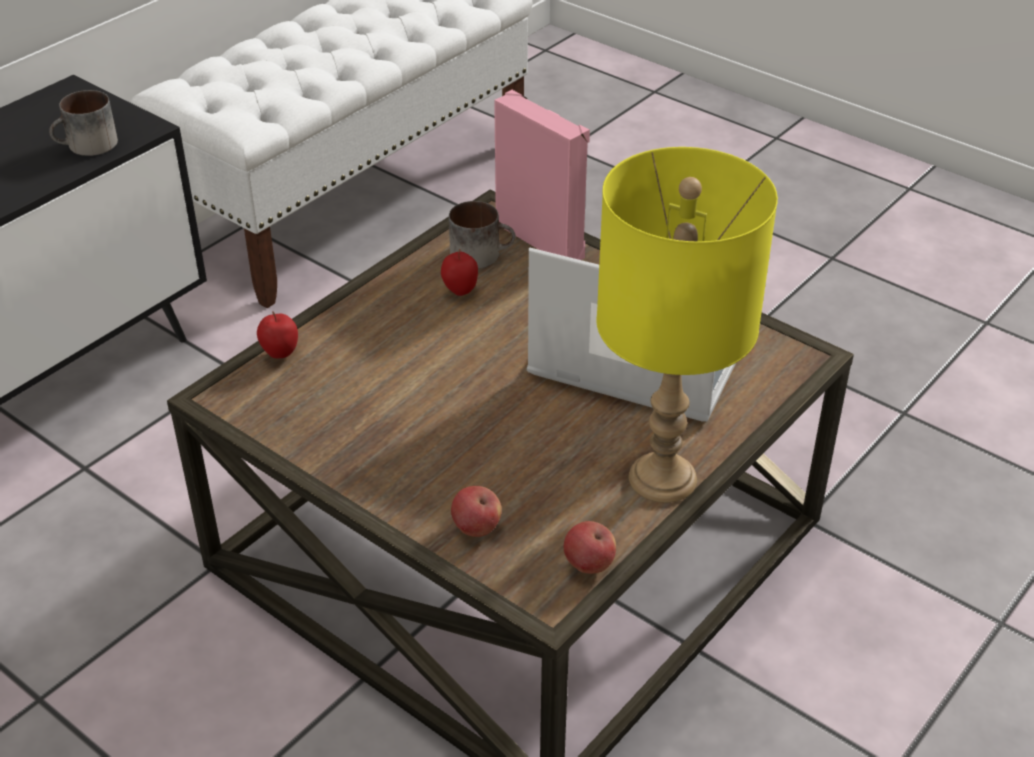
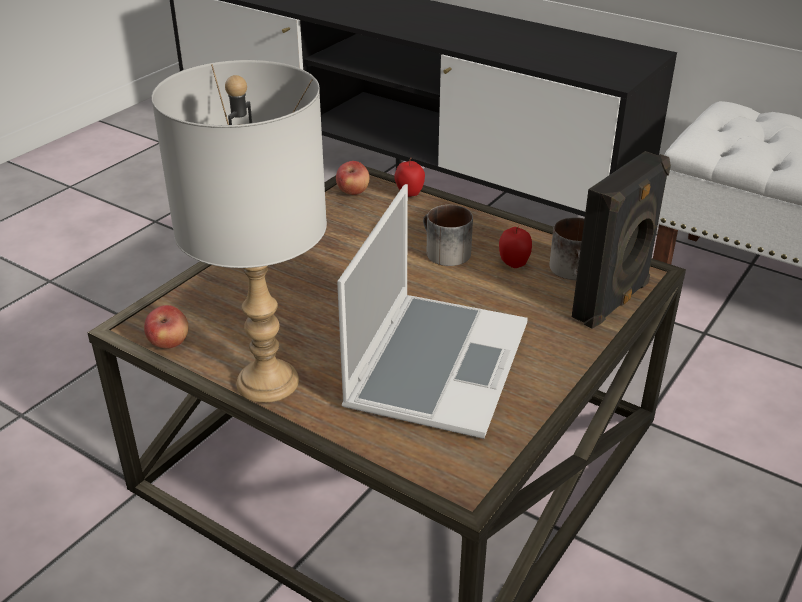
camera: 85 degrees right, 5 degrees down
mug [49,90,118,156] -> mug moved to [423,205,473,266]
apple [451,486,502,537] -> apple moved to [336,161,370,195]
pink speaker [494,90,590,260] -> black speaker [572,151,671,329]
yellow table lamp [597,147,778,503] -> grey table lamp [151,60,327,403]

